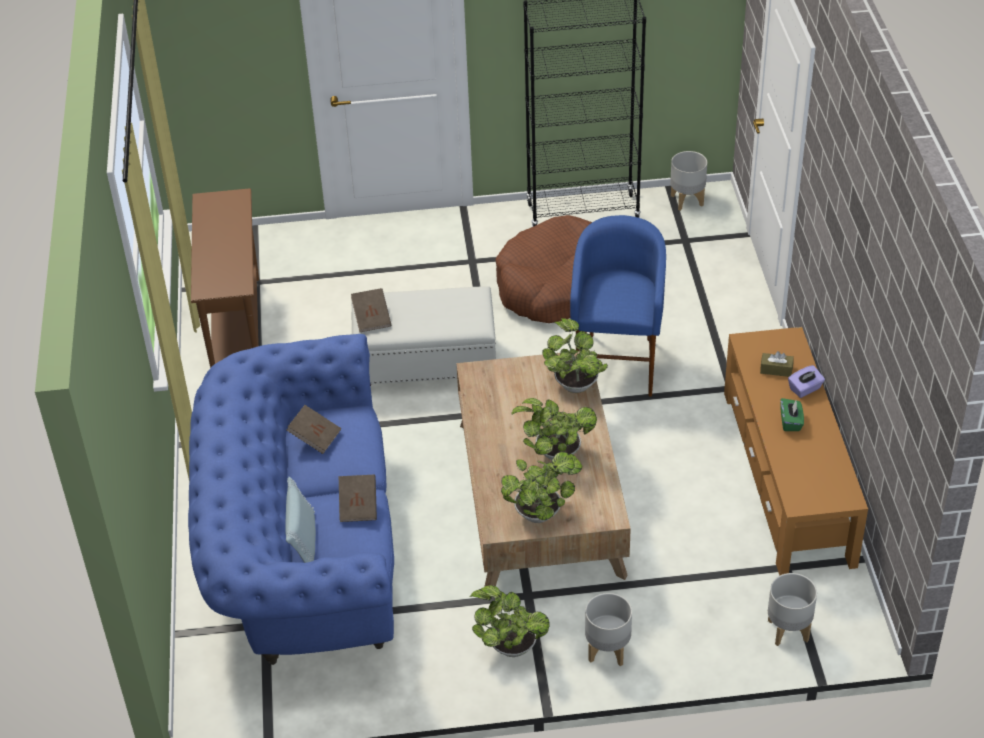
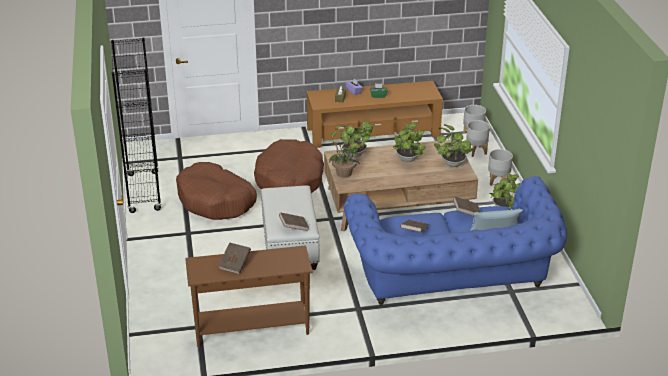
camera: 95 degrees left, 10 degrees down
blue stool [570,215,666,397] -> brown dog bed [254,139,324,193]
grey planter [670,151,707,211] -> grey planter moved to [466,120,490,157]
none -> brown book [218,242,251,274]
none -> potted plant [329,140,361,178]

